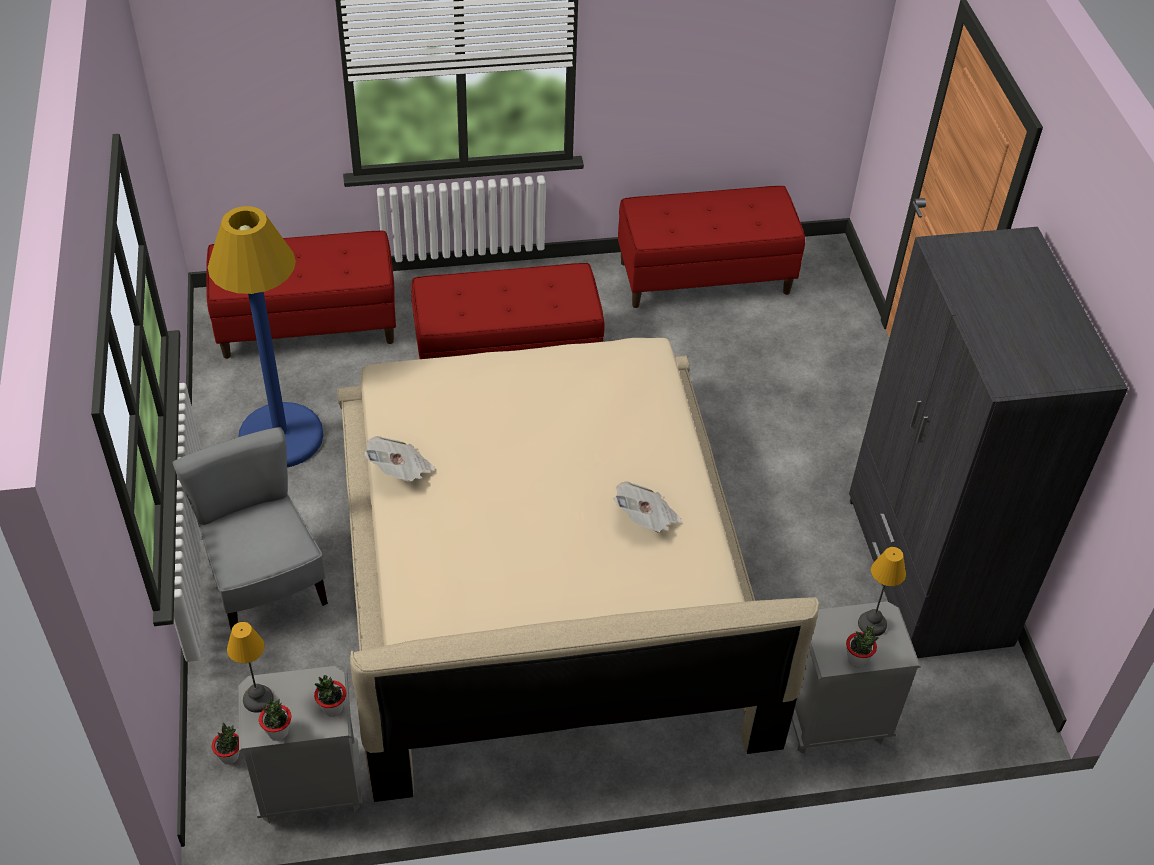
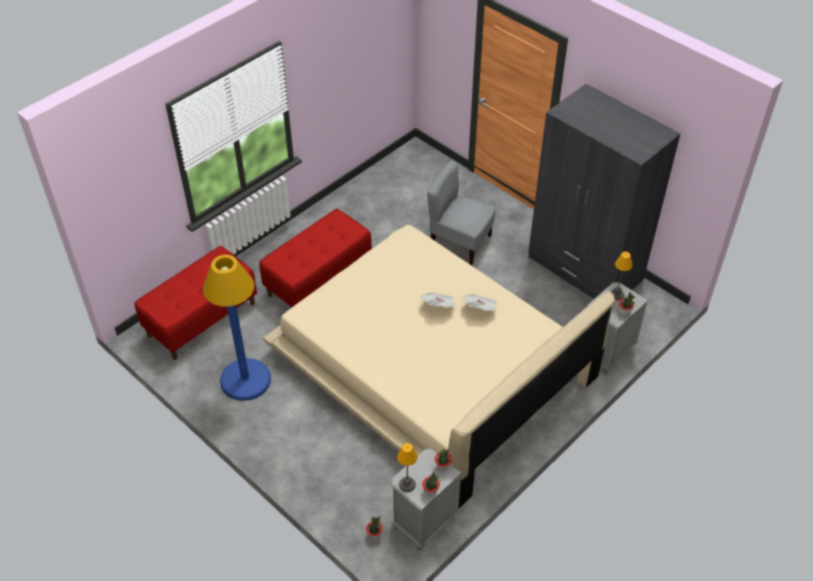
camera: 35 degrees left, 0 degrees up
grey chair [173,427,328,630] -> grey chair moved to [427,160,496,266]
newspaper [364,436,435,482] -> newspaper moved to [421,292,455,308]
red bench [618,186,805,308] -> none

